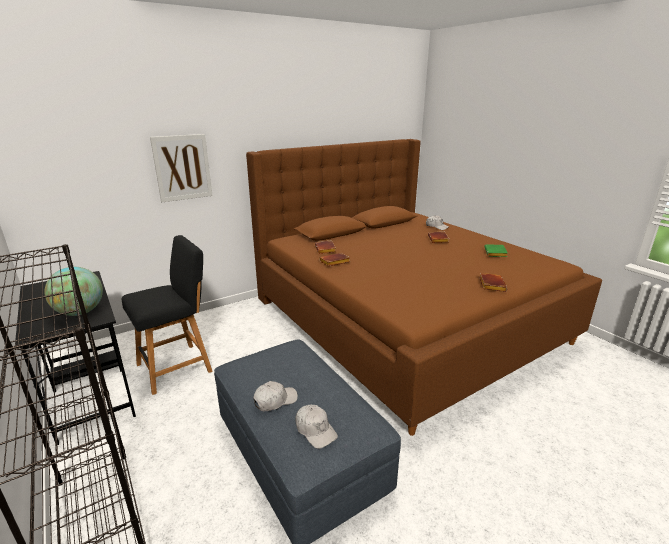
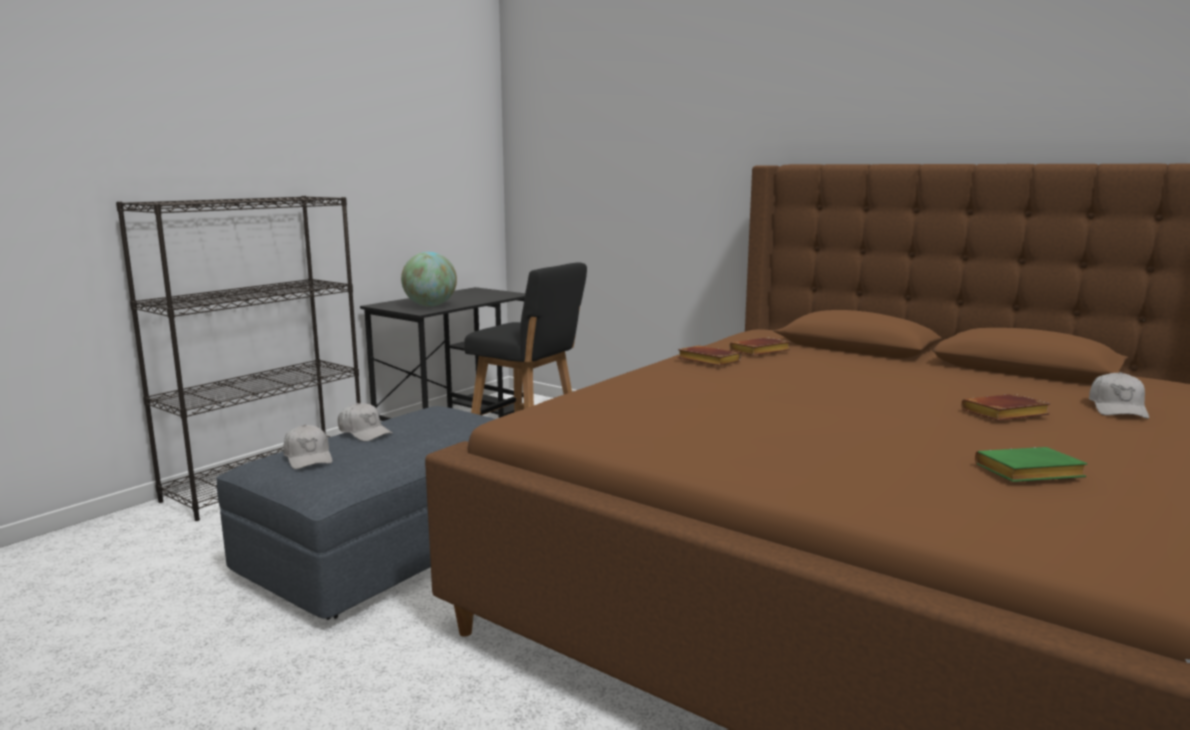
camera: 70 degrees right, 10 degrees down
picture [150,134,213,202] -> none
white cap [295,405,338,449] -> white cap turned 60 degrees counterclockwise [283,425,333,469]
brown book [479,273,507,292] -> none

